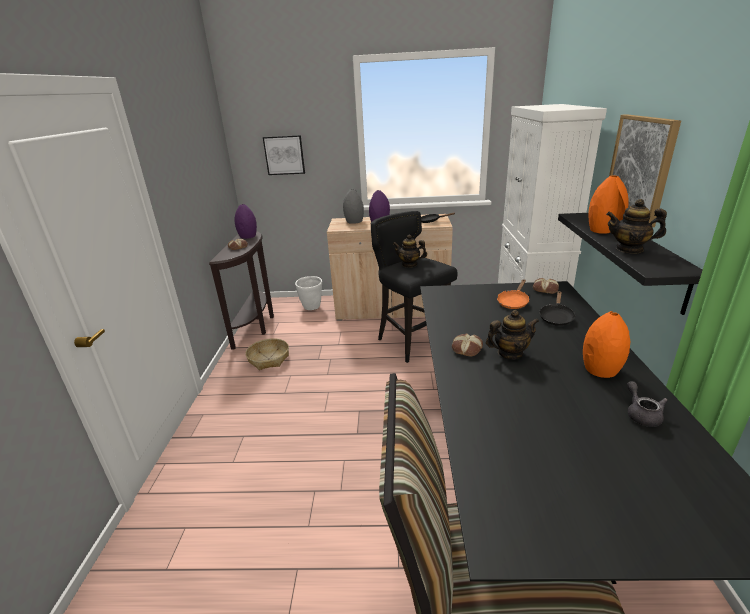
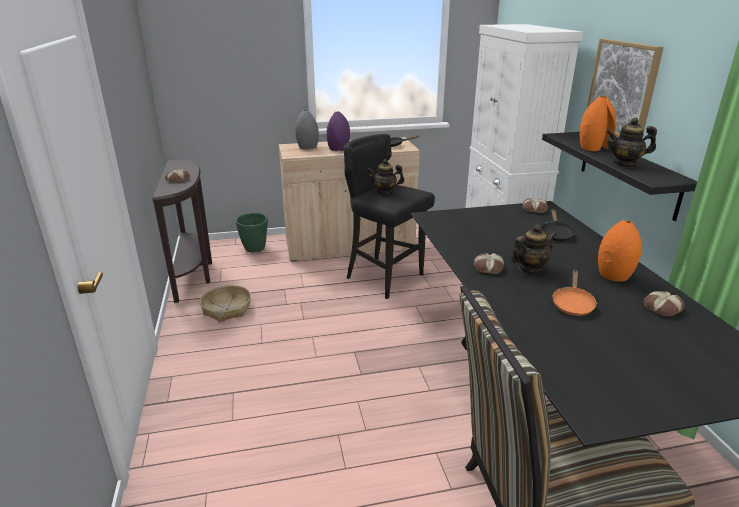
camera: 15 degrees left, 0 degrees up
purple vase [234,204,257,239] -> none
picture [263,135,305,175] -> none
white planter [295,276,322,310] -> green planter [236,213,268,253]
orange frying pan [497,279,529,309] -> orange frying pan moved to [552,270,597,316]
grey teapot [627,381,668,427] -> bread [644,291,685,316]

